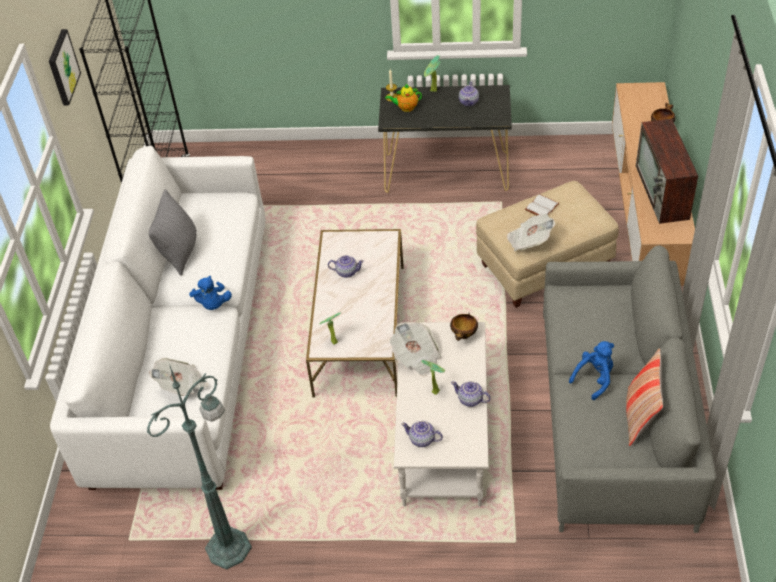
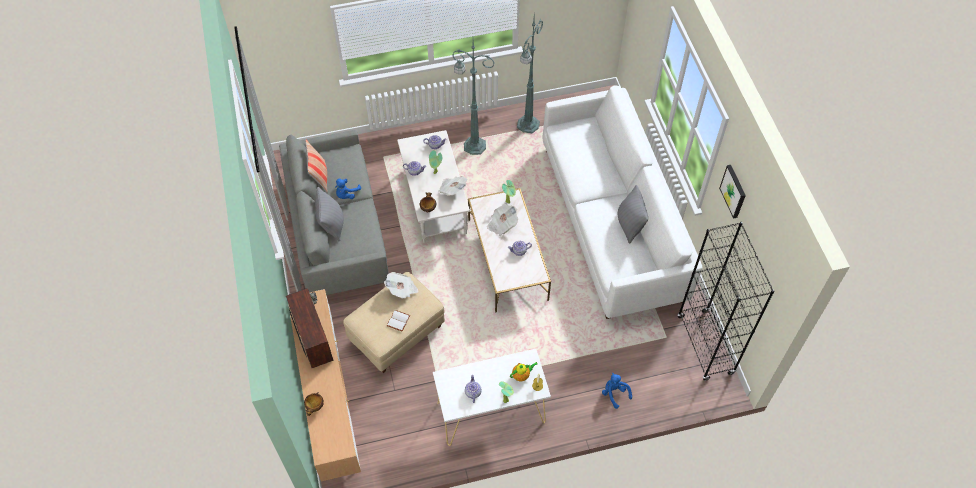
camera: 160 degrees right, 10 degrees up
newspaper [149,358,208,396] -> newspaper moved to [487,204,518,236]
blue plush toy [189,276,232,310] -> blue plush toy moved to [602,373,632,409]
black console table [378,85,512,193] -> white console table [433,349,551,446]
none -> grey pillow [315,187,344,242]
none -> green floor lamp [452,41,495,155]

